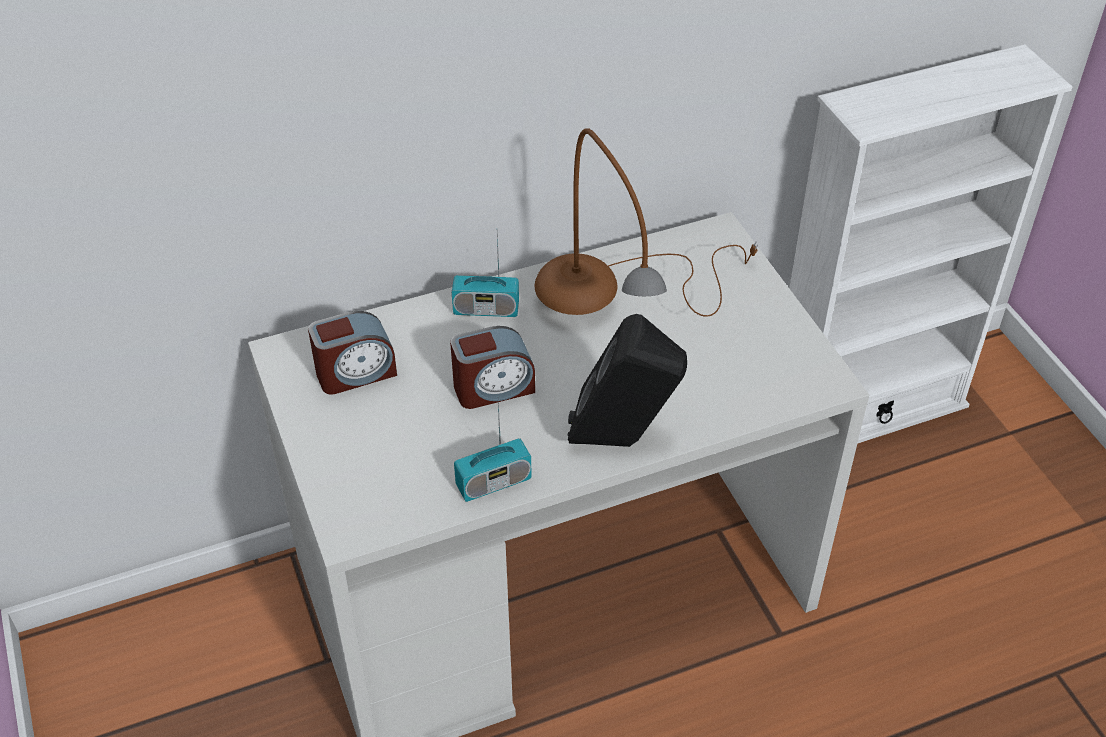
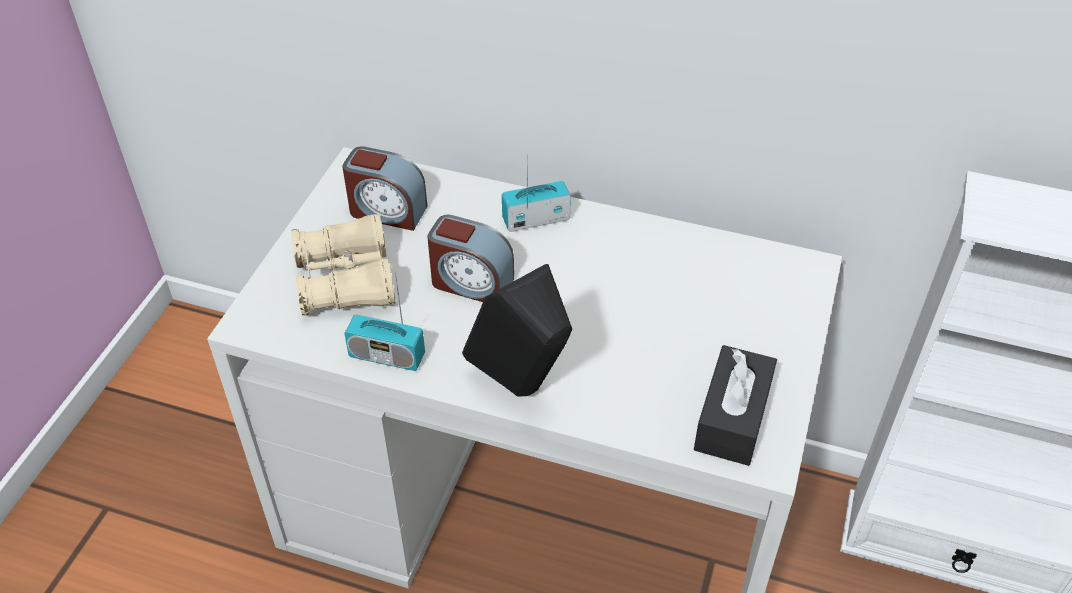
camera: 40 degrees right, 0 degrees up
radio [452,237,519,317] -> radio turned 120 degrees clockwise [502,173,571,232]
brown table lamp [535,128,758,317] -> none
none -> beige binoculars [291,214,395,316]
none -> black tissue box [694,345,777,466]

